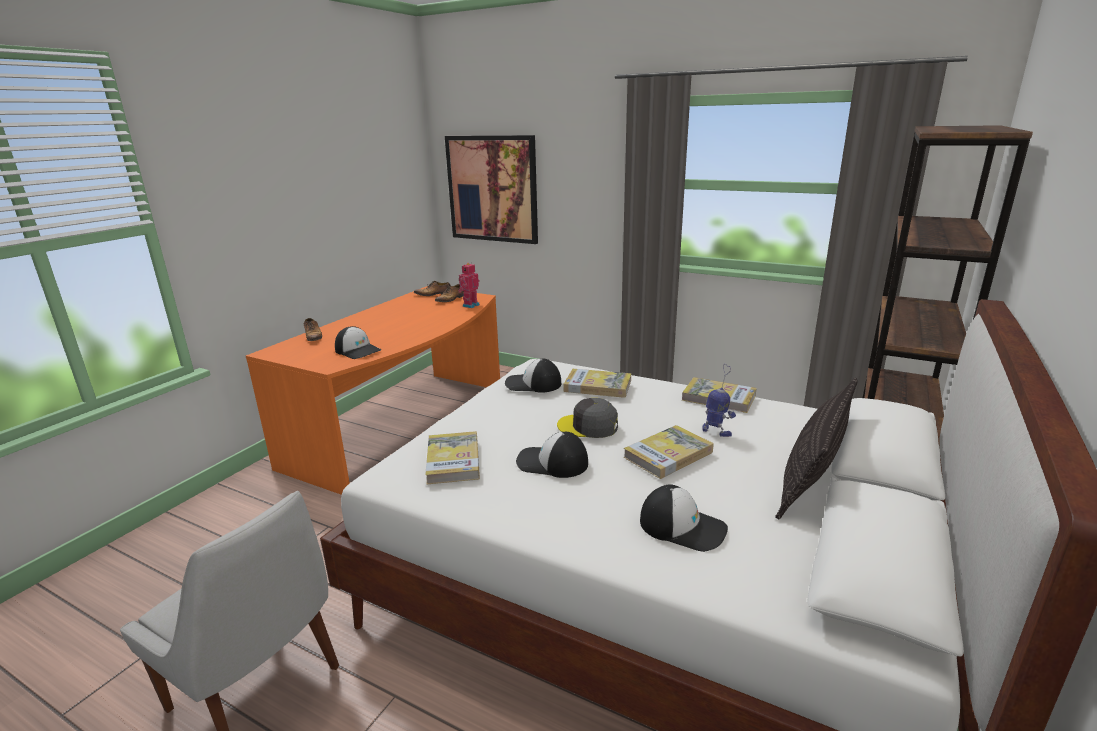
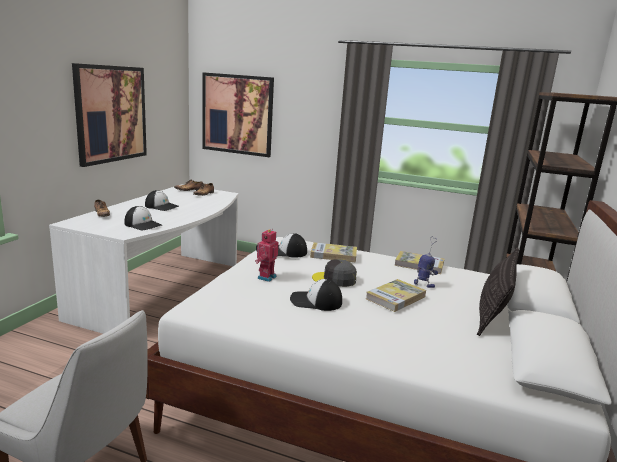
camera: 10 degrees left, 5 degrees down
orange desk [246,286,500,495] -> white desk [49,184,238,334]
book [425,431,480,484] -> none
toy robot [458,262,480,308] -> toy robot moved to [255,229,279,282]
cap [640,484,728,552] -> cap moved to [145,190,179,211]
none -> picture [72,63,147,167]

